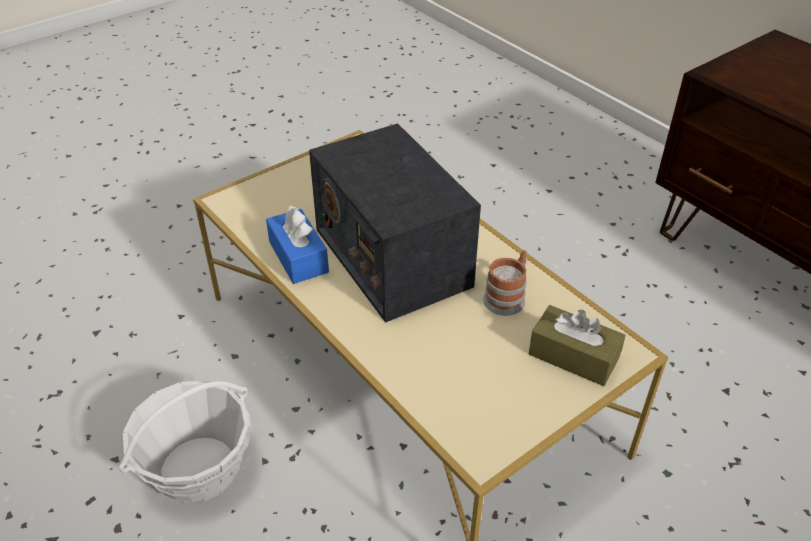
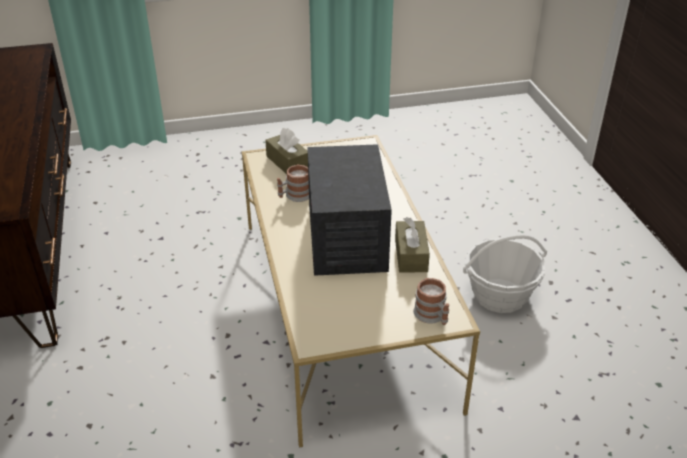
camera: 155 degrees left, 5 degrees down
blue tissue box [266,205,329,284] -> brown tissue box [395,217,430,273]
none -> mug [413,278,449,325]

